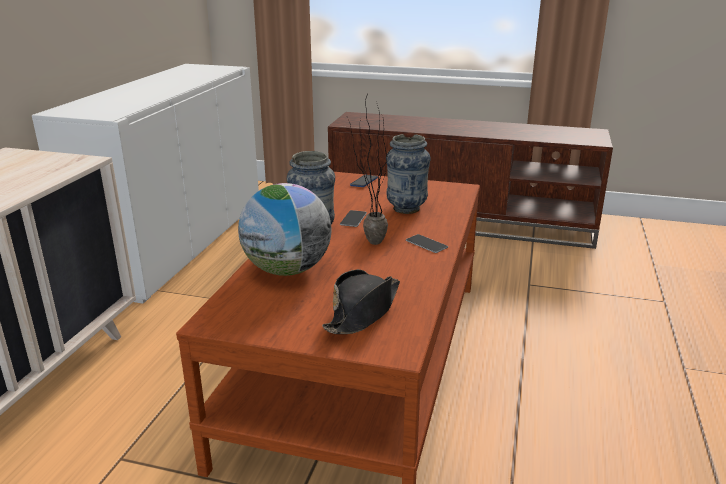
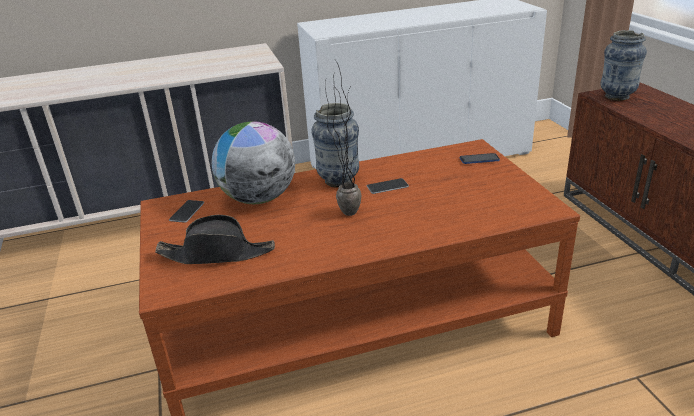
camera: 60 degrees right, 5 degrees up
vase [386,134,431,214] -> vase moved to [601,30,647,101]
phone [406,234,448,253] -> phone moved to [169,200,204,223]

